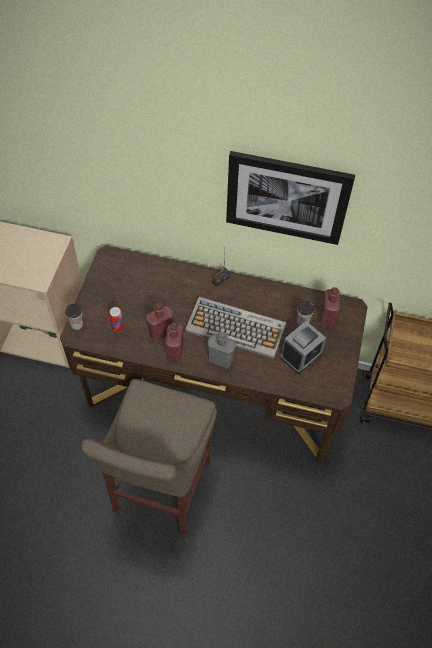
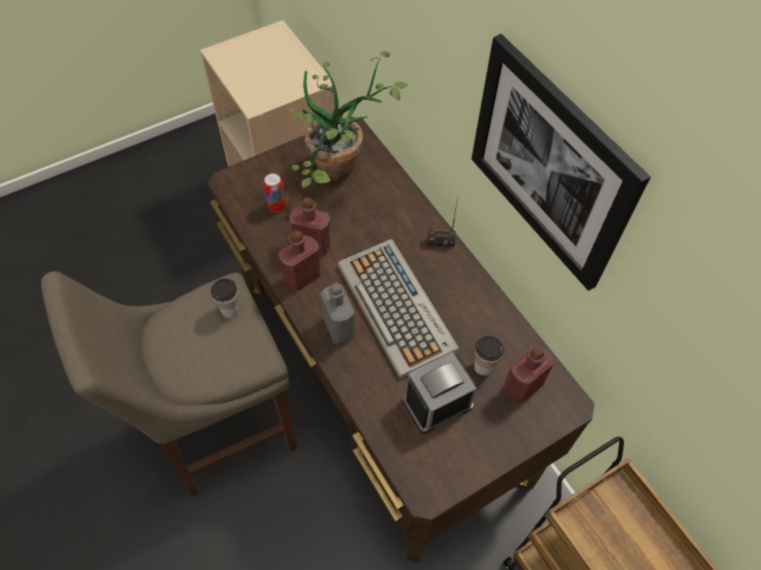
camera: 45 degrees right, 0 degrees up
cup [65,303,83,330] -> cup moved to [211,278,240,318]
alarm clock [280,321,326,374] -> alarm clock turned 150 degrees clockwise [403,352,477,434]
none -> potted plant [291,51,408,188]

